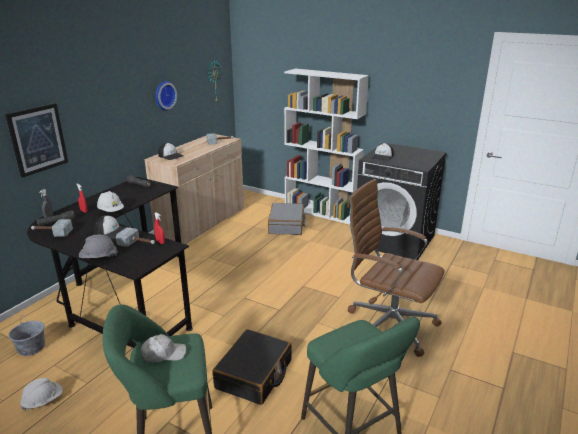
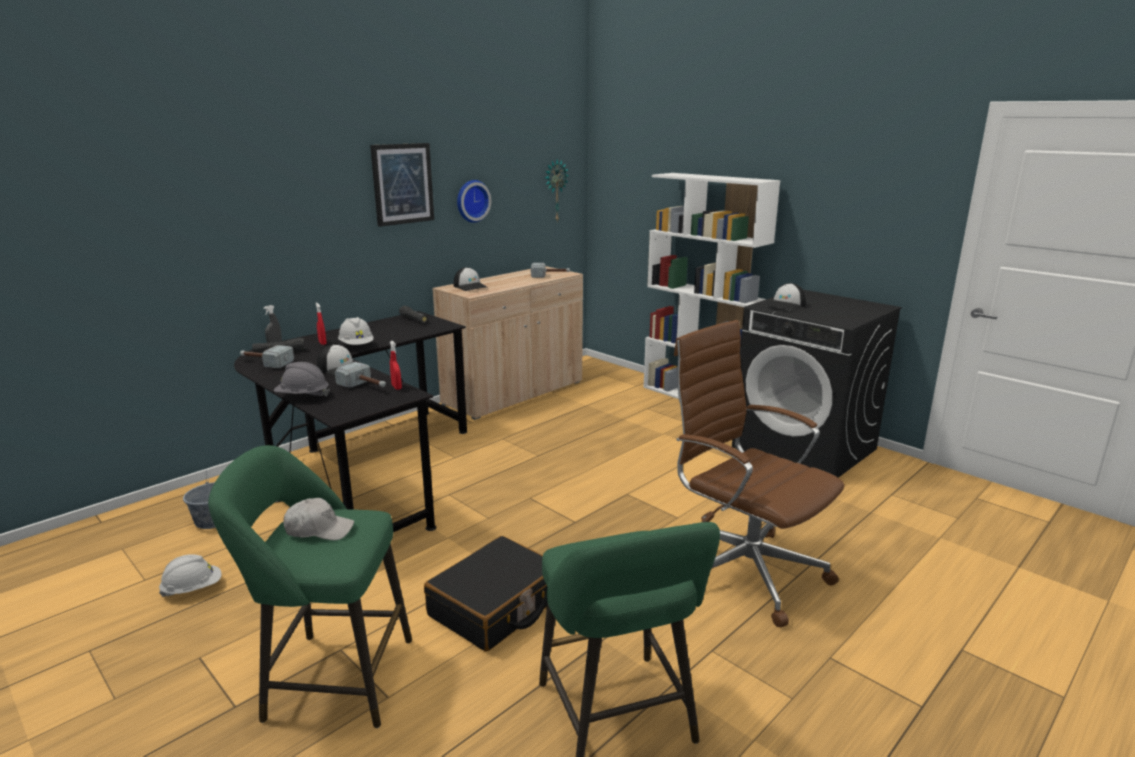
camera: 15 degrees right, 5 degrees down
picture [5,103,68,178] -> picture moved to [370,143,434,227]
grey suitcase [268,203,306,235] -> none

